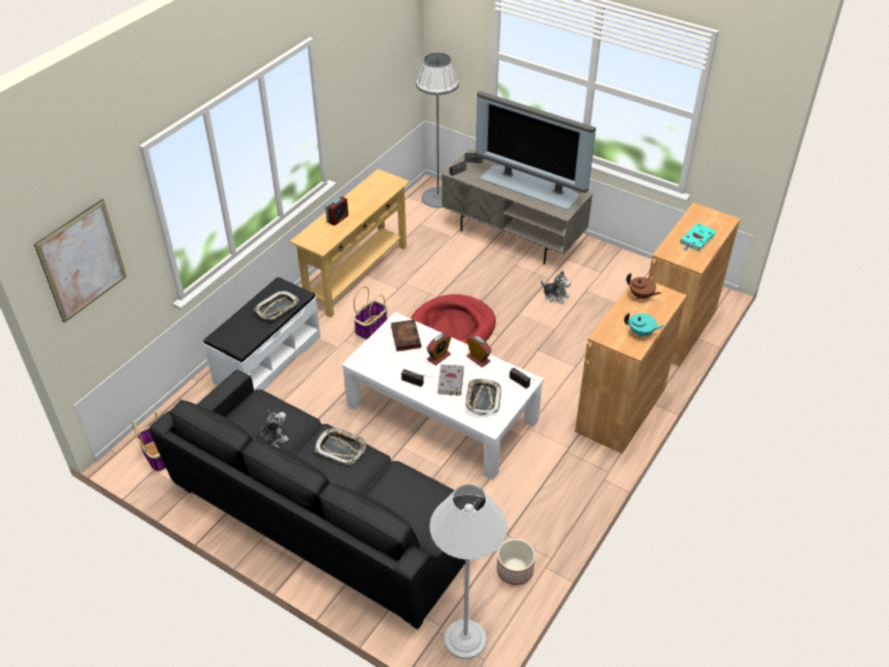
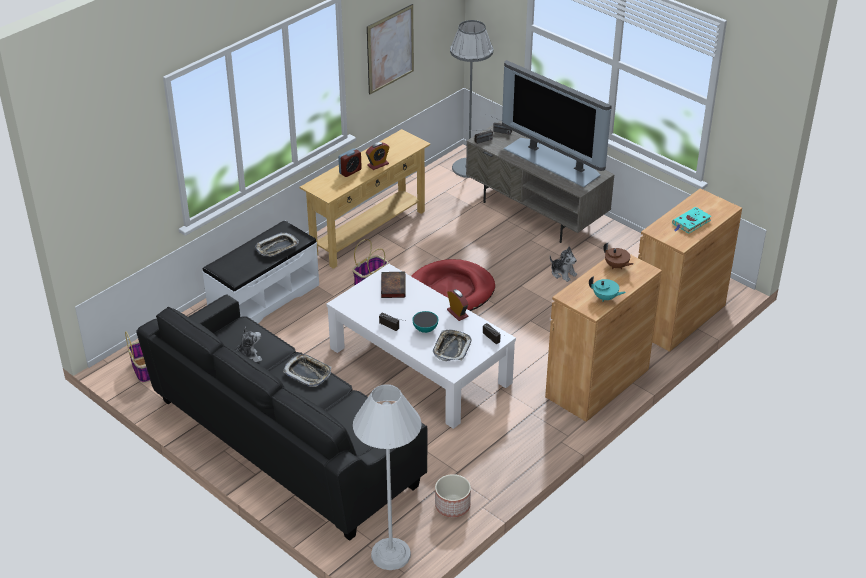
camera: 10 degrees right, 5 degrees down
picture [34,199,127,323] -> picture moved to [367,4,414,95]
alarm clock [427,333,451,365] -> alarm clock moved to [366,142,390,170]
grey book [438,365,464,396] -> bowl [412,311,439,333]

